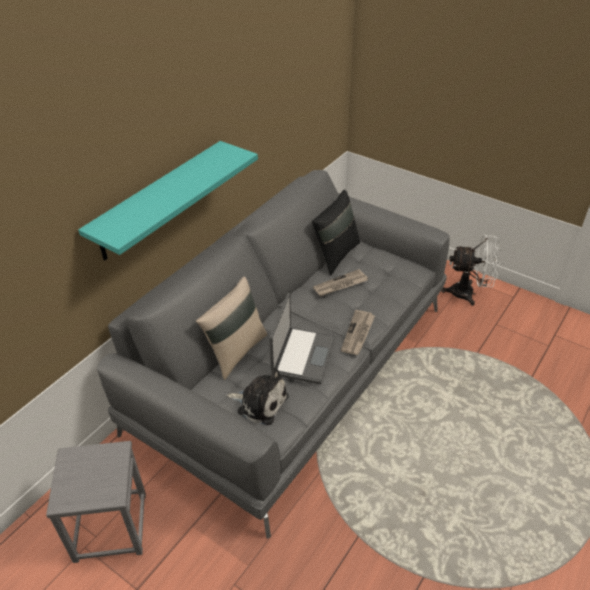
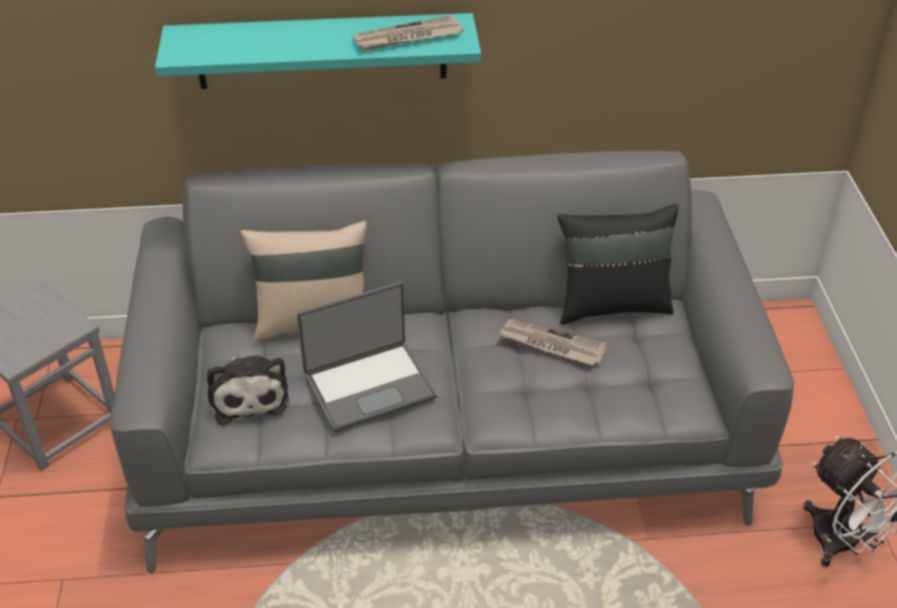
camera: 50 degrees right, 0 degrees up
newspaper [341,310,375,355] -> newspaper moved to [353,15,464,51]

